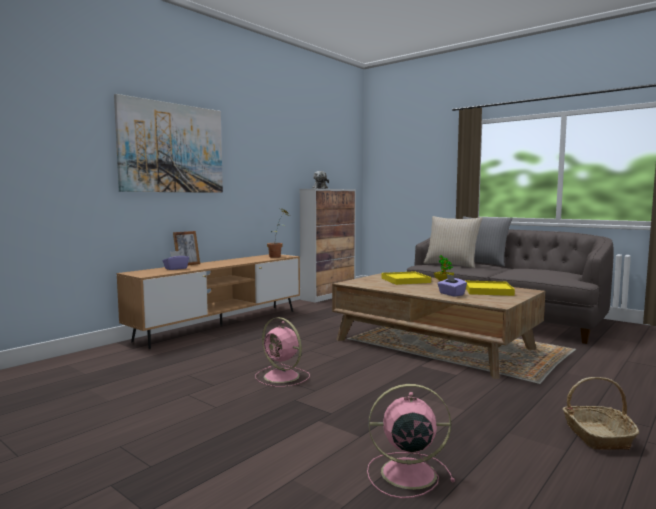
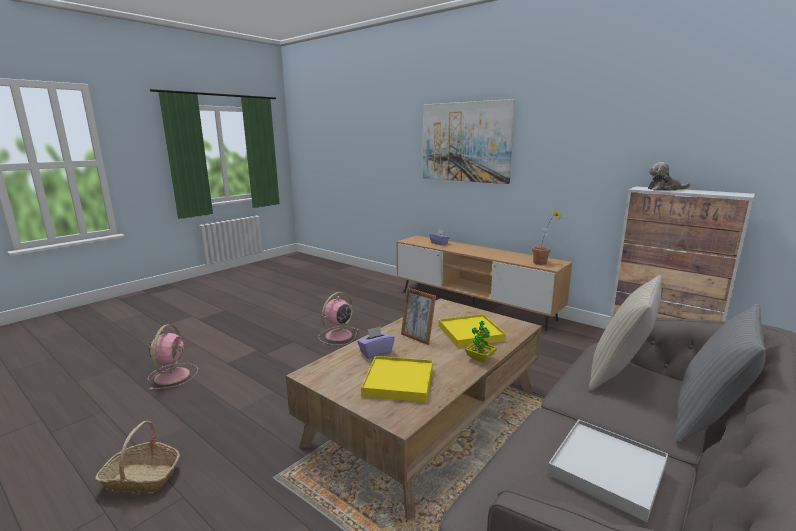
camera: 90 degrees right, 10 degrees up
picture frame [173,231,200,265] -> picture frame moved to [401,288,436,345]
none -> white tray [547,419,668,522]

